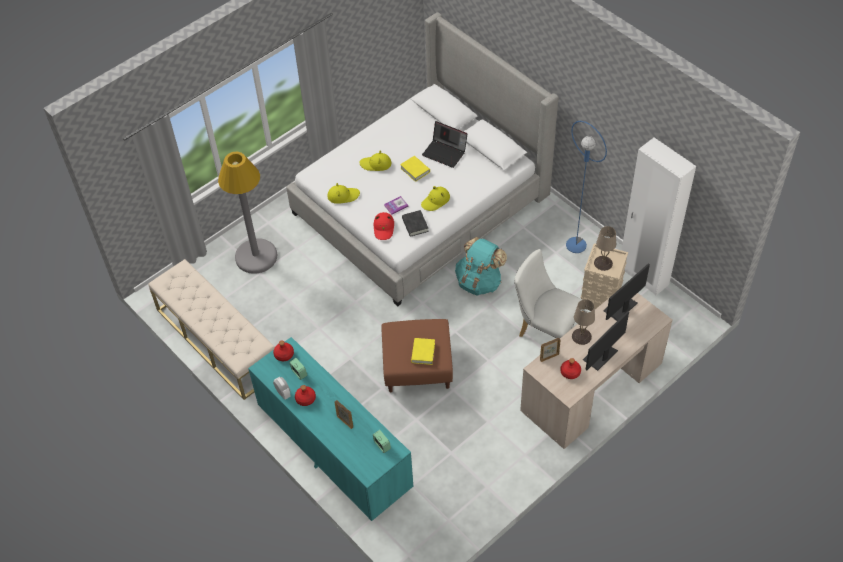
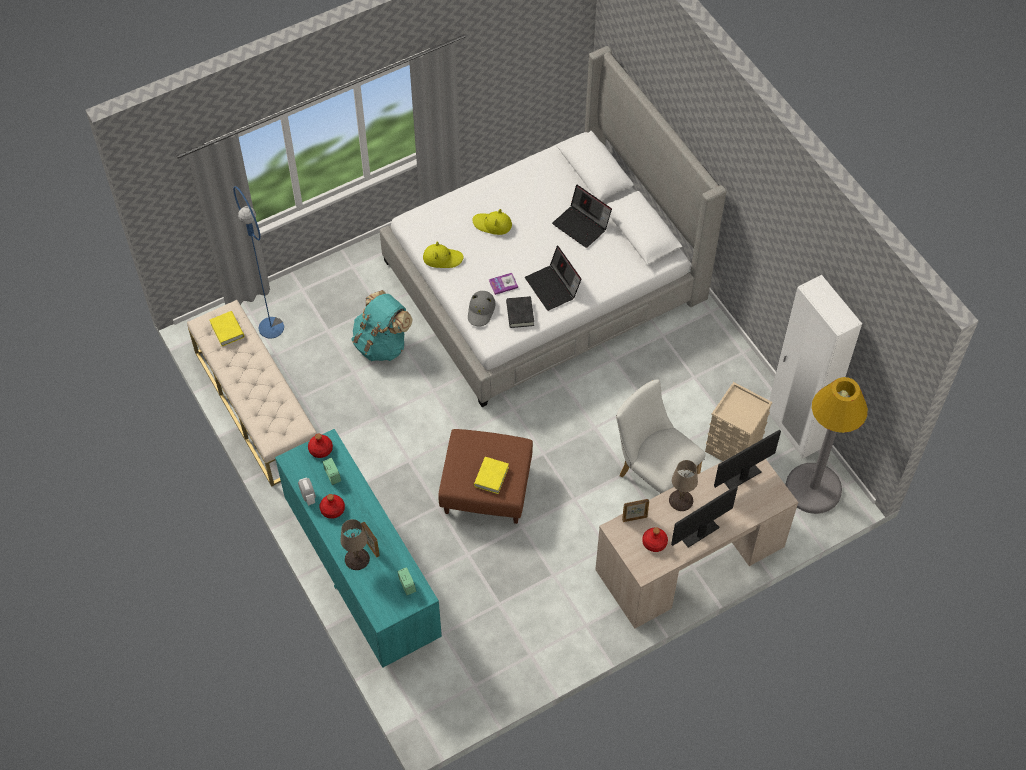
camera: 10 degrees right, 5 degrees up
grey floor lamp [218,152,278,274] -> grey floor lamp moved to [785,377,868,514]
red hat [374,212,394,240] -> grey hat [468,291,495,326]
yellow book [400,156,430,182] -> yellow book moved to [209,311,244,346]
yellow hat [421,186,450,211] -> laptop [525,246,581,311]
turquoise backpack [455,237,507,296] -> turquoise backpack moved to [351,290,413,361]
blue floor lamp [566,121,607,253] -> blue floor lamp moved to [233,186,284,339]
beige table lamp [594,226,616,271] -> beige table lamp moved to [340,519,370,570]

